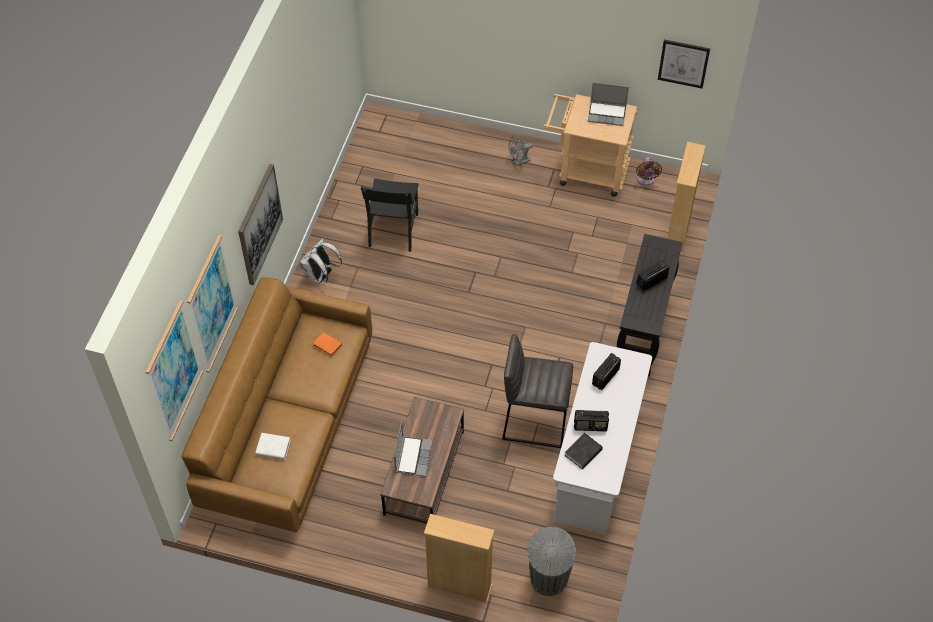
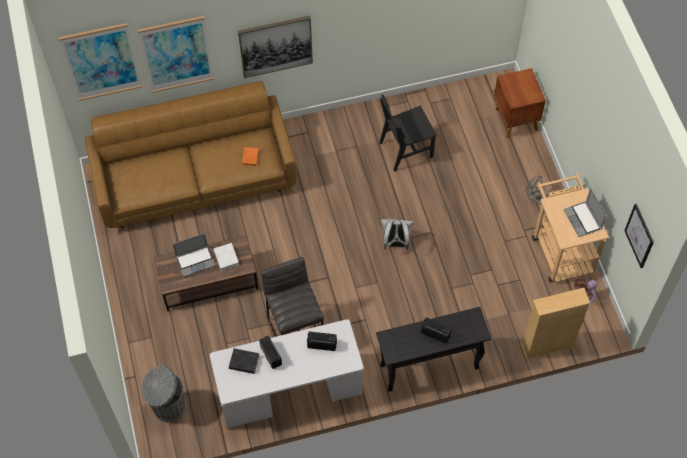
camera: 60 degrees right, 5 degrees up
white book [256,433,290,460] -> white book moved to [214,243,239,271]
white backpack [300,238,342,284] -> white backpack moved to [380,219,414,250]
beige bookcase [424,514,494,603] -> none
none -> brown nightstand [494,68,546,138]

